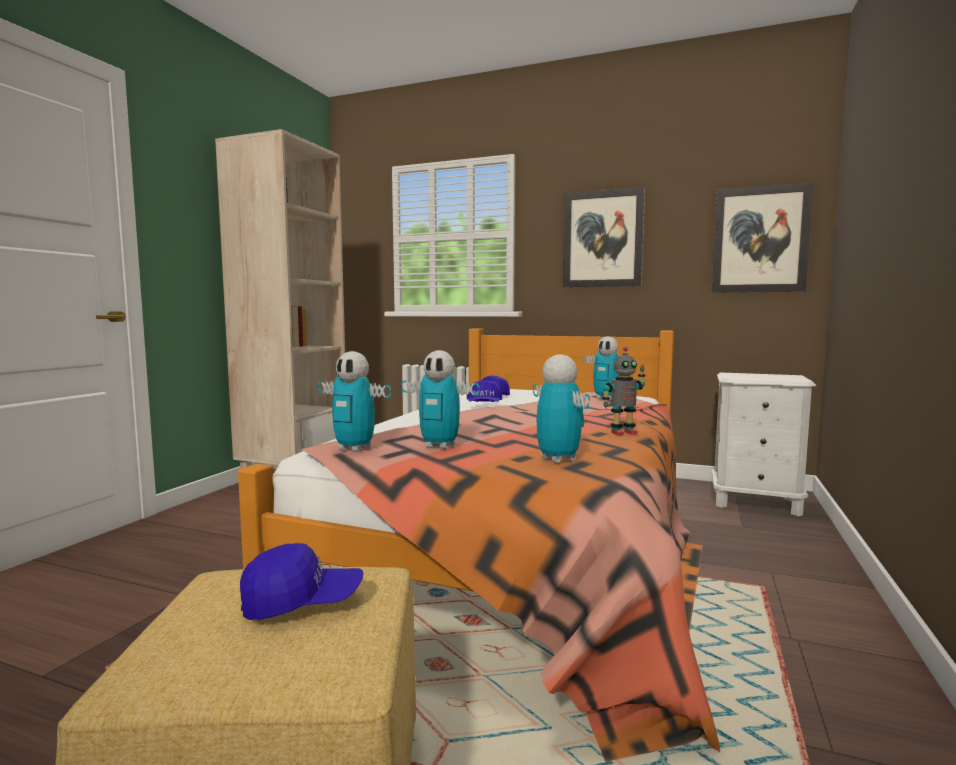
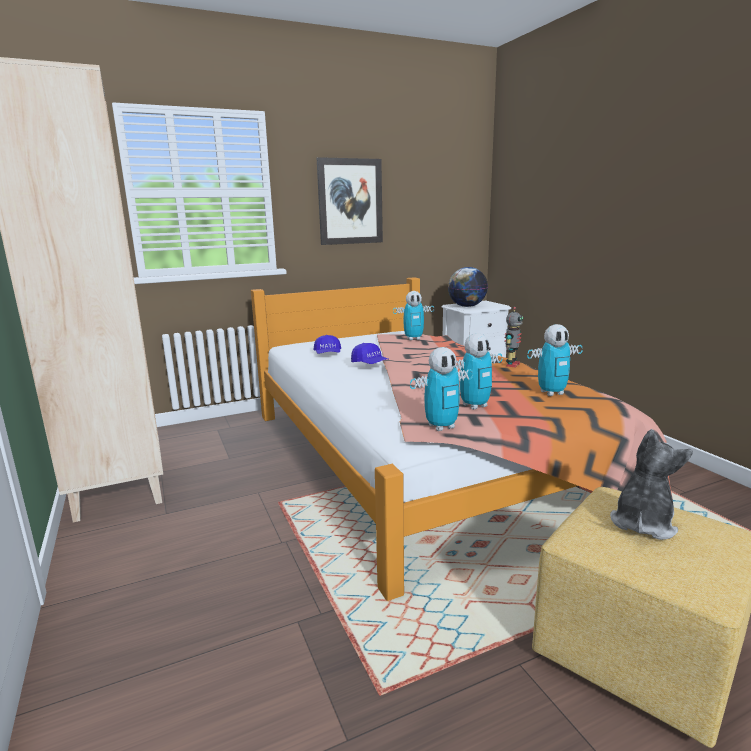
camera: 45 degrees left, 10 degrees up
blue cap [240,543,364,620] -> plush toy [610,429,693,540]
toy robot [532,354,590,463] -> toy robot turned 150 degrees clockwise [527,324,582,396]
picture [712,182,814,293] -> none
none -> globe [448,267,488,307]

